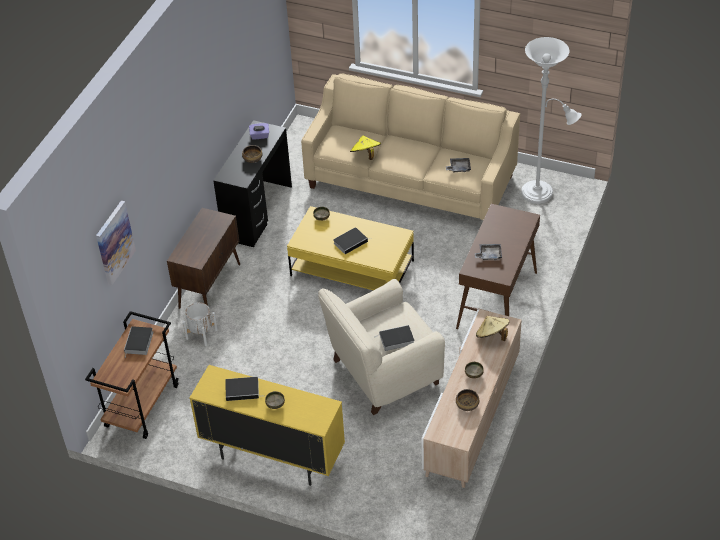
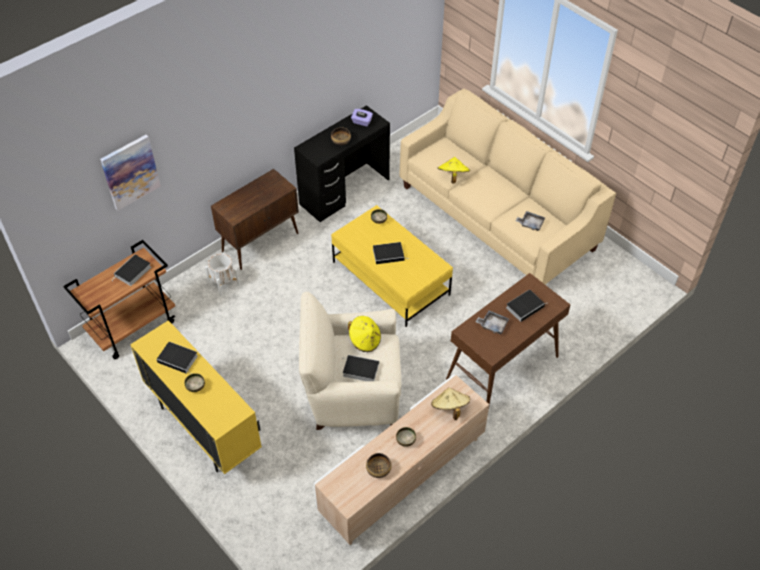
camera: 25 degrees right, 5 degrees up
white floor lamp [521,37,582,204] -> none
none -> yellow hat [348,316,381,352]
none -> book [506,290,546,322]

